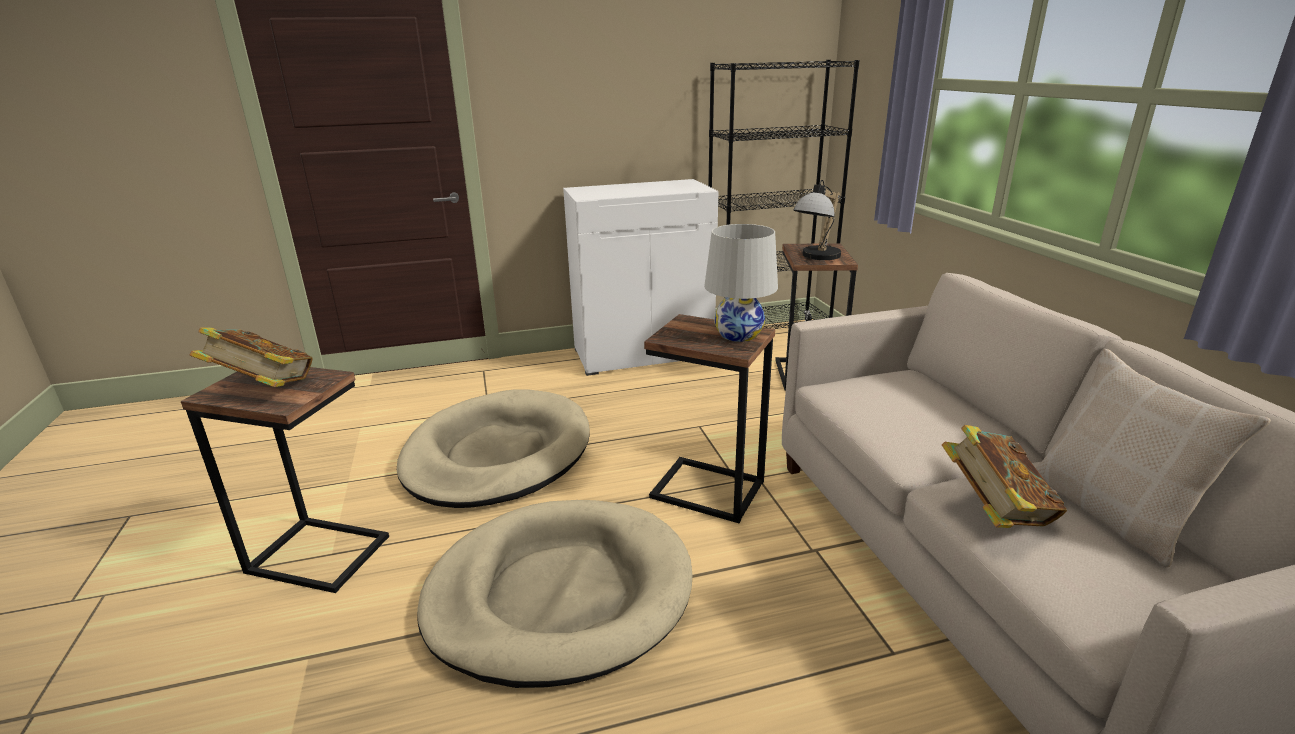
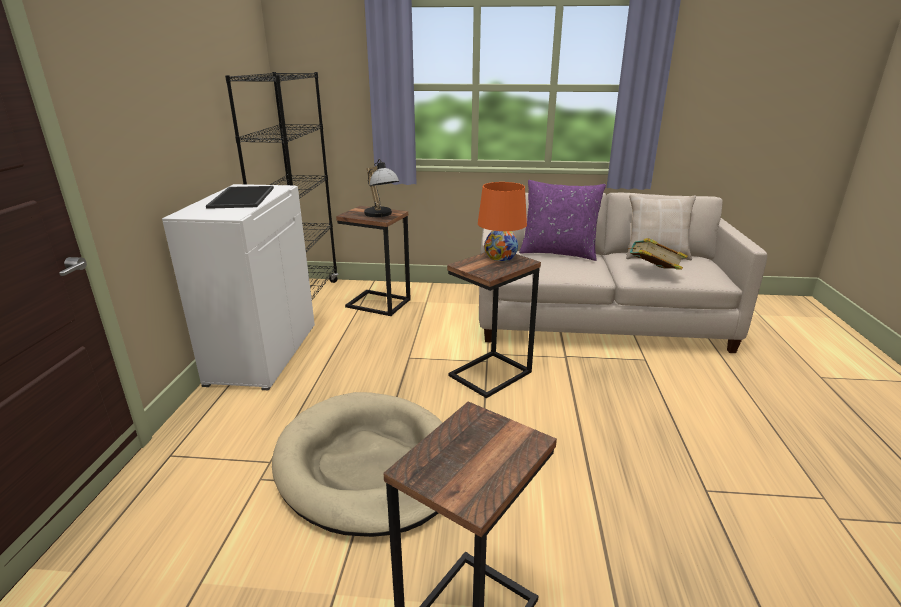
camera: 70 degrees left, 0 degrees up
book [190,327,312,387] -> none
beige dog bed [417,500,692,688] -> none
white table lamp [704,224,778,342] -> orange table lamp [478,182,527,261]
none -> tray [206,186,274,209]
none -> purple pillow [519,180,606,261]

